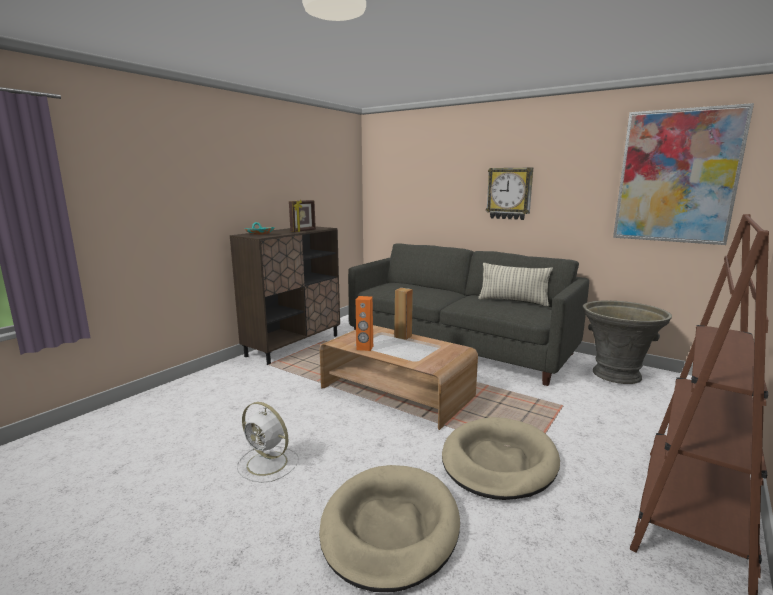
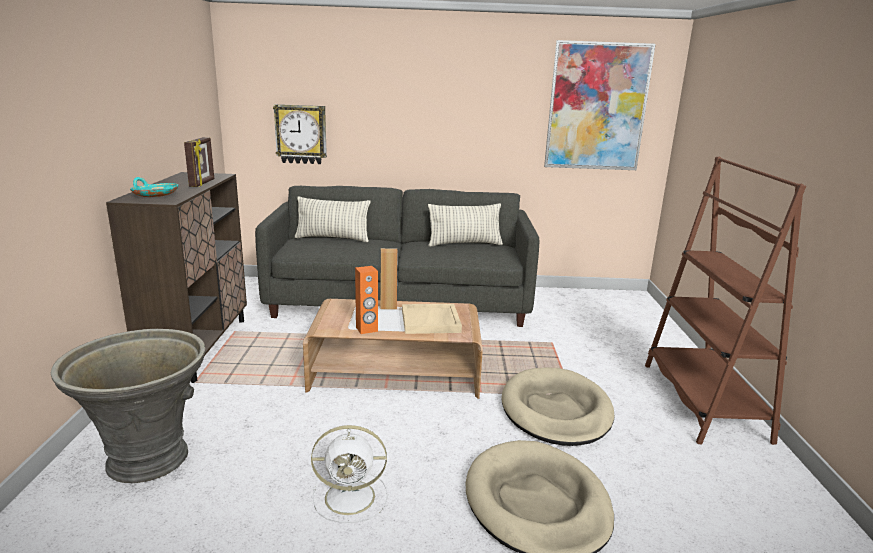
camera: 35 degrees left, 5 degrees up
wall clock [486,167,533,220] -> wall clock moved to [273,104,327,164]
grey planter [583,301,672,384] -> grey planter moved to [51,329,205,483]
none -> pillow [295,197,371,242]
none -> beige tray [402,304,462,334]

